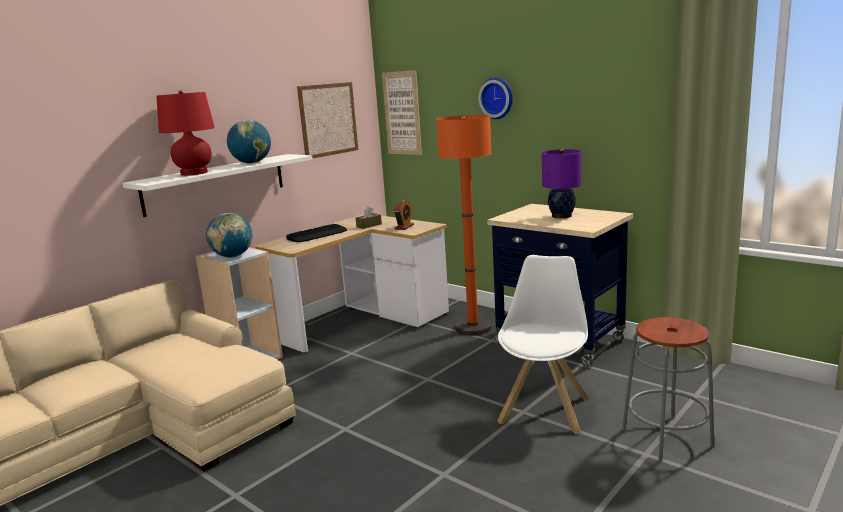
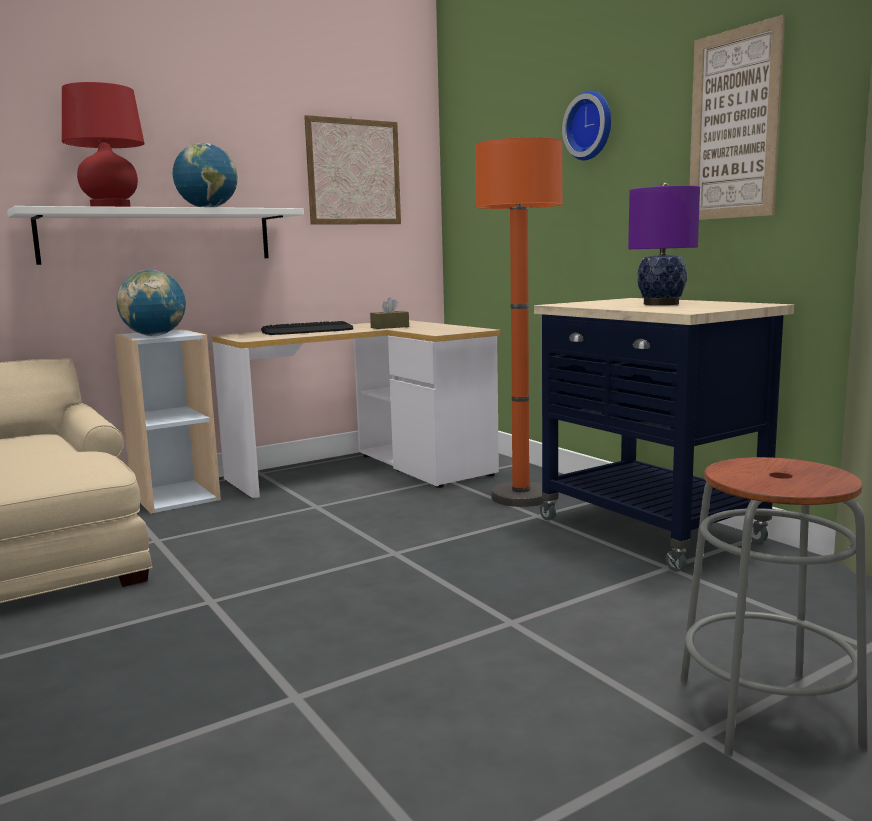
camera: 15 degrees right, 5 degrees down
picture [382,70,422,155] -> picture moved to [689,15,785,220]
alarm clock [394,200,414,230] -> none
white chair [497,255,588,434] -> none

